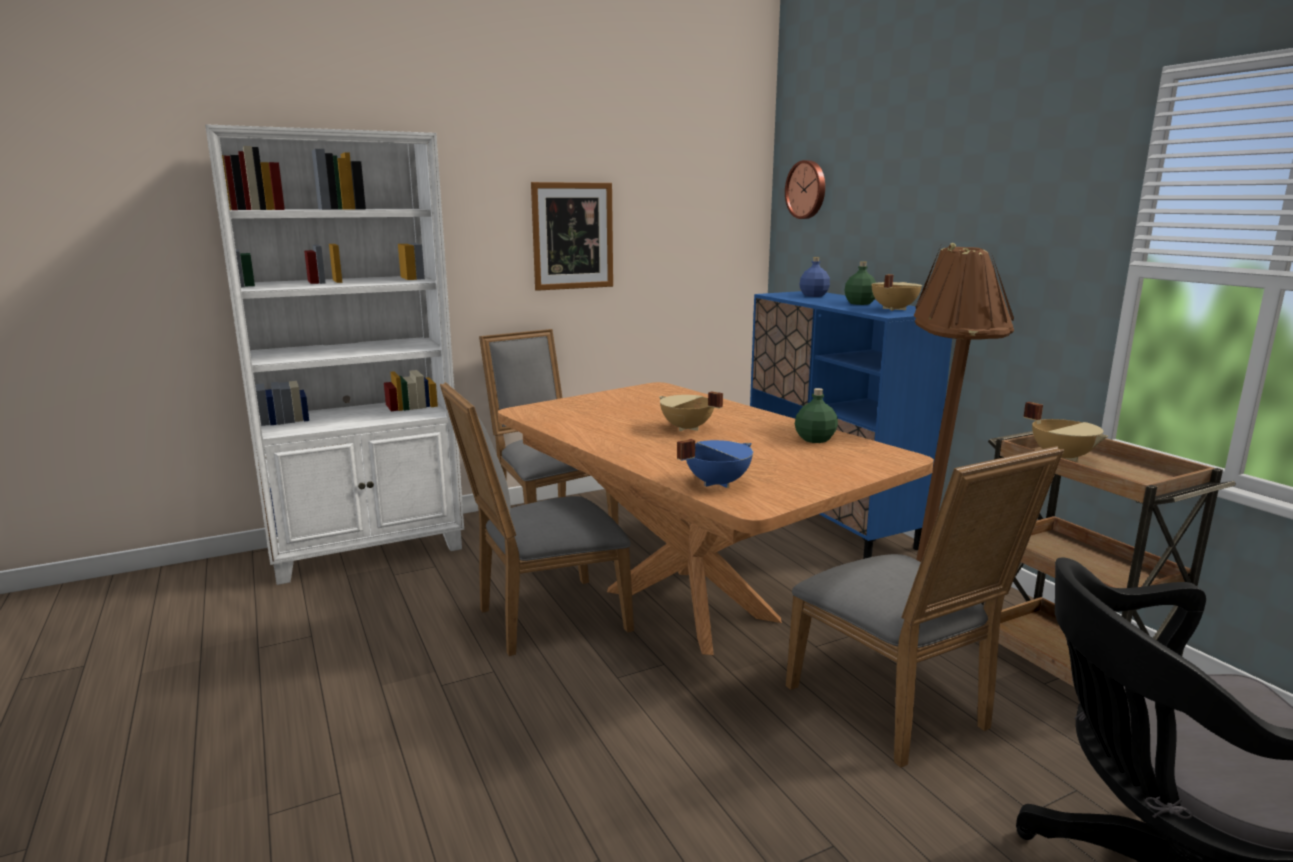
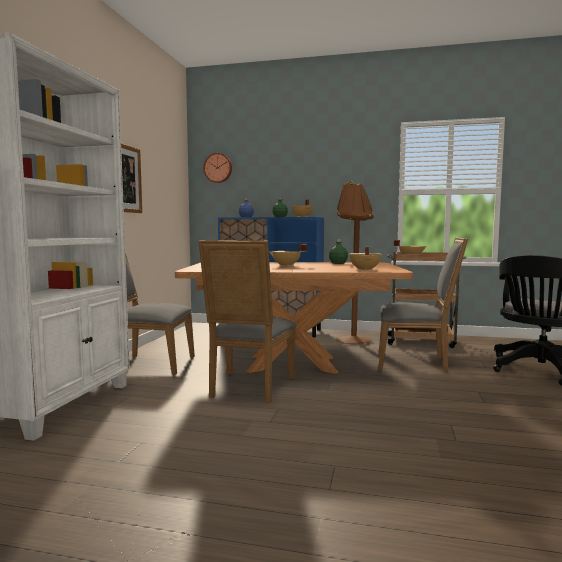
camera: 50 degrees left, 10 degrees down
blue cooking pot [677,439,753,488] -> beige cooking pot [349,247,382,271]

